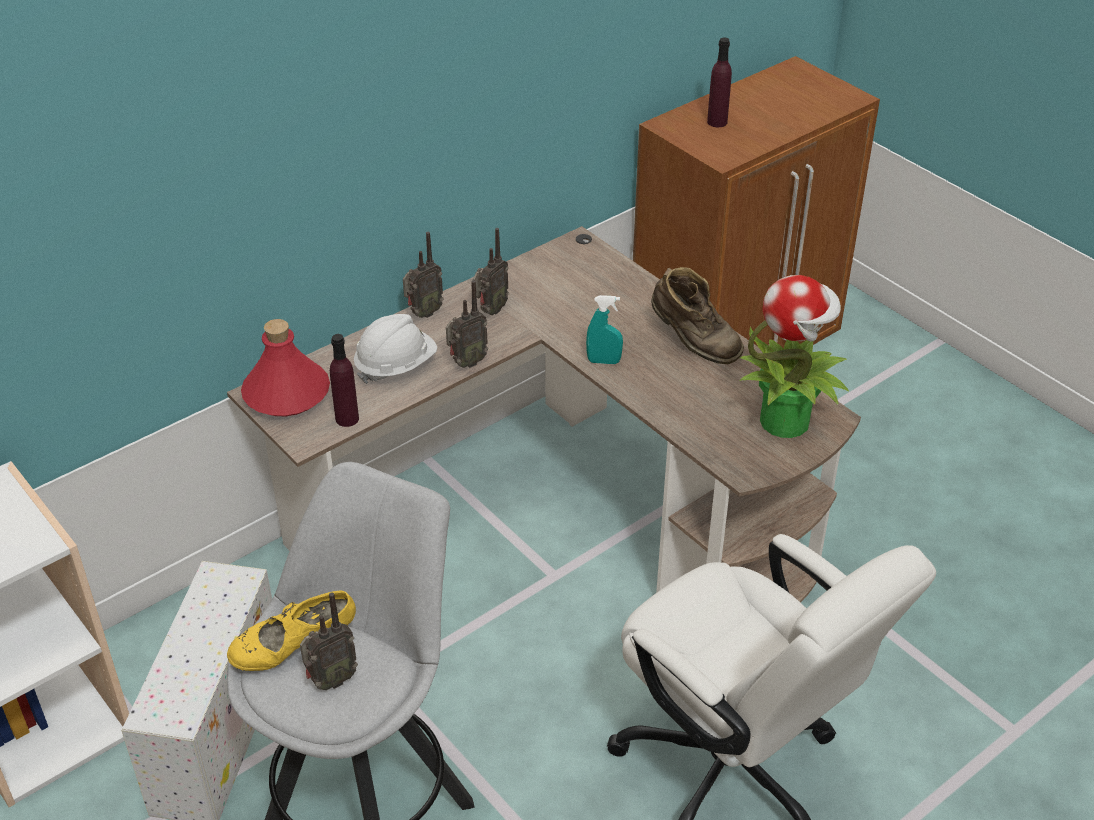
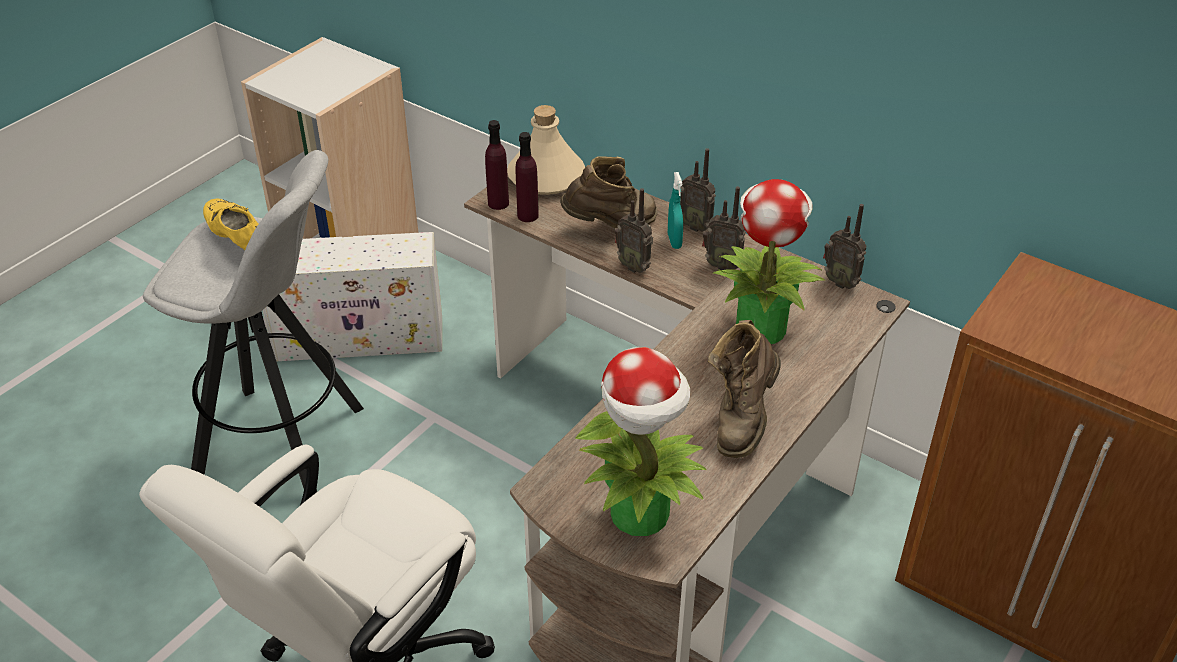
camera: 75 degrees right, 0 degrees up
red bottle [241,319,330,416] -> beige bottle [507,105,585,195]
radio [300,592,358,690] -> radio moved to [823,204,866,289]
white hard hat [354,314,437,384] -> brown boot [560,156,658,228]
turquoise spray bottle [586,295,623,364] -> turquoise spray bottle moved to [668,172,683,249]
purple bottle [707,38,732,127] -> purple bottle moved to [485,120,509,210]
none -> potted plant [712,179,825,344]

